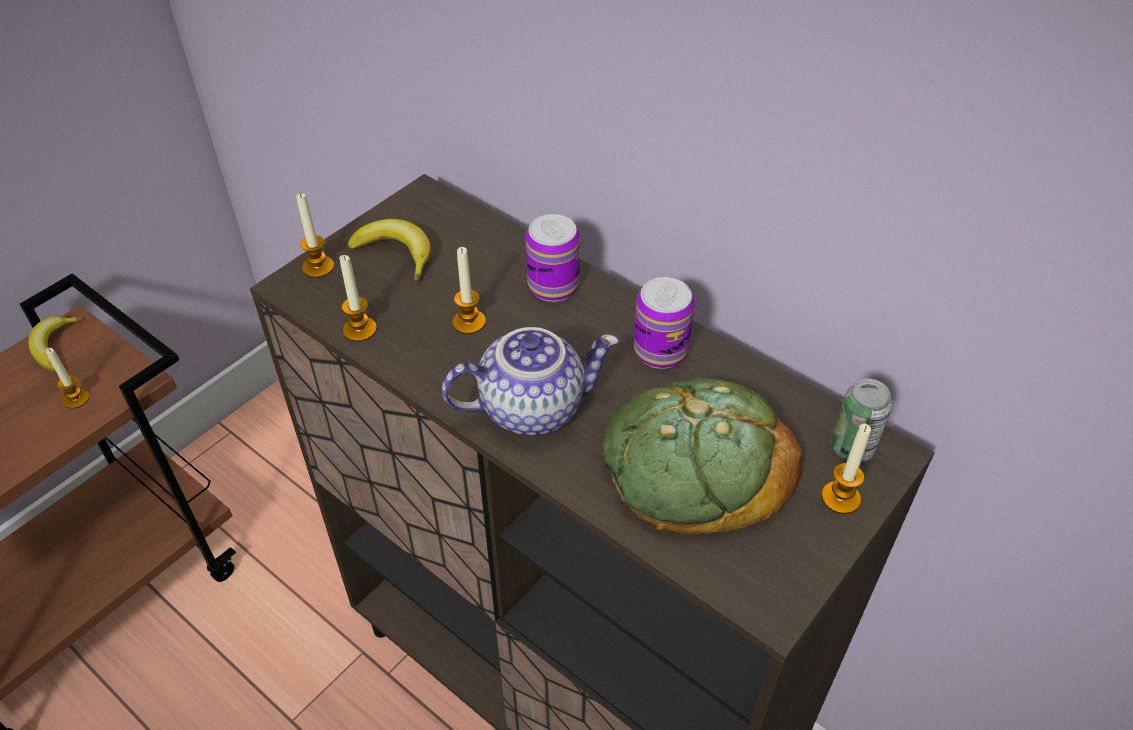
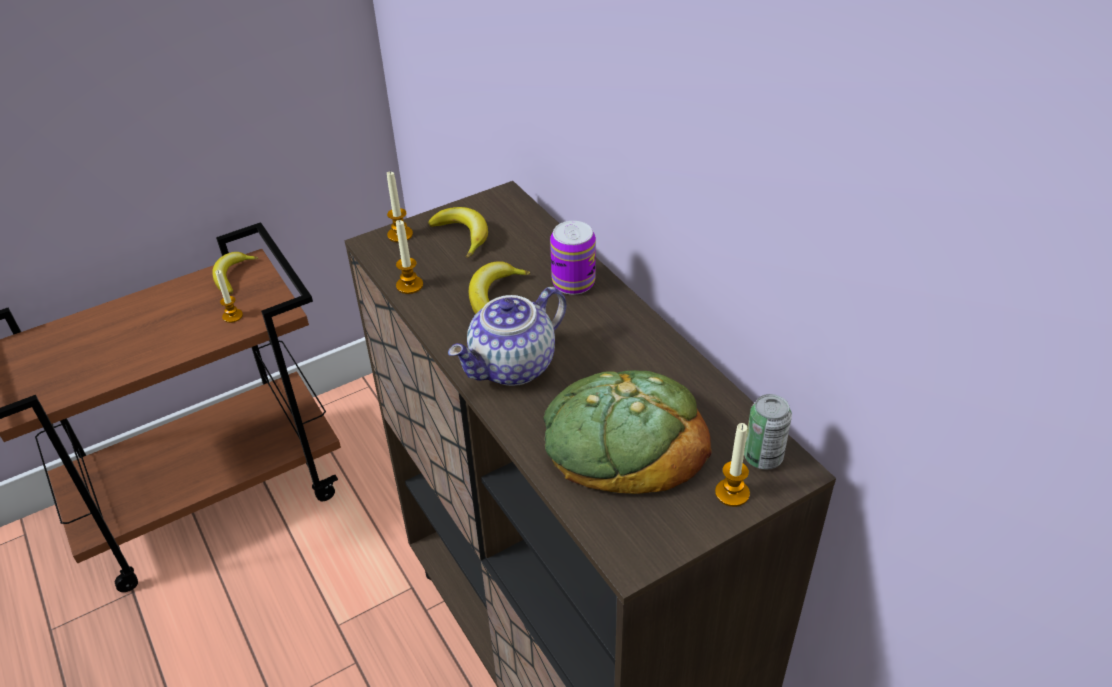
camera: 20 degrees right, 5 degrees down
teapot [442,327,619,436] -> teapot turned 135 degrees clockwise [448,287,566,386]
candle [453,247,486,334] -> banana [469,261,530,314]
can [634,277,695,369] -> none

